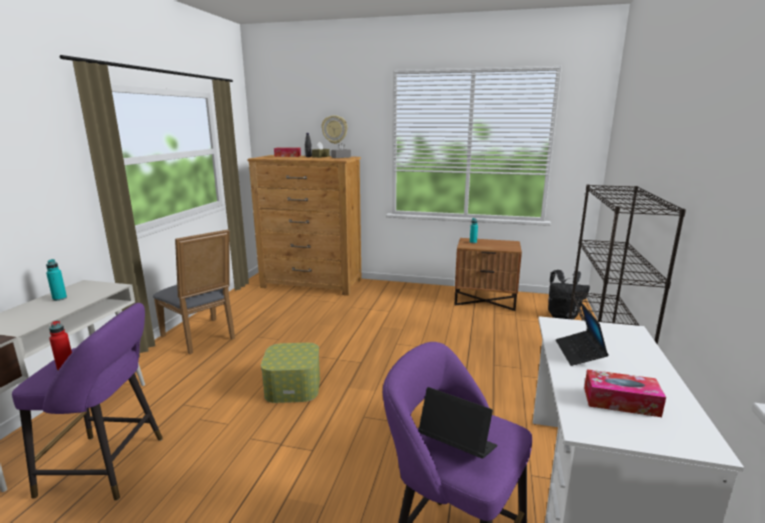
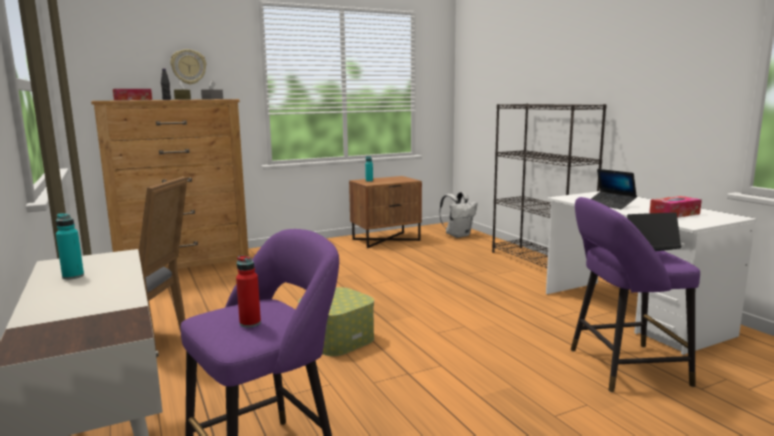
camera: 40 degrees left, 5 degrees down
black backpack [548,270,590,319] -> white backpack [439,192,478,238]

